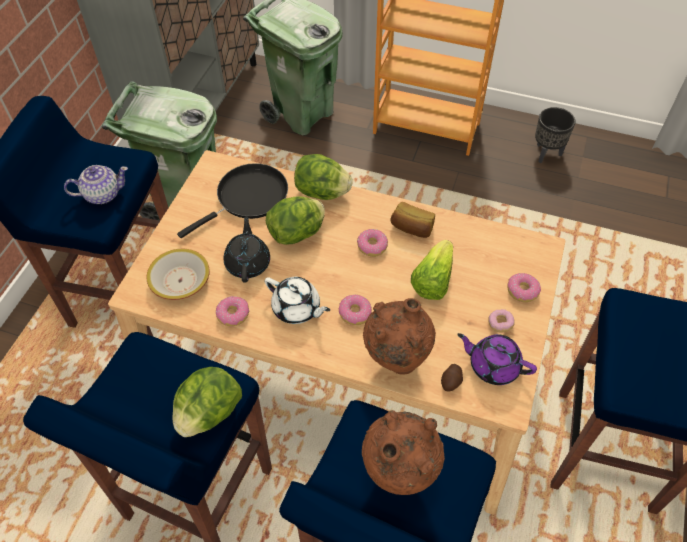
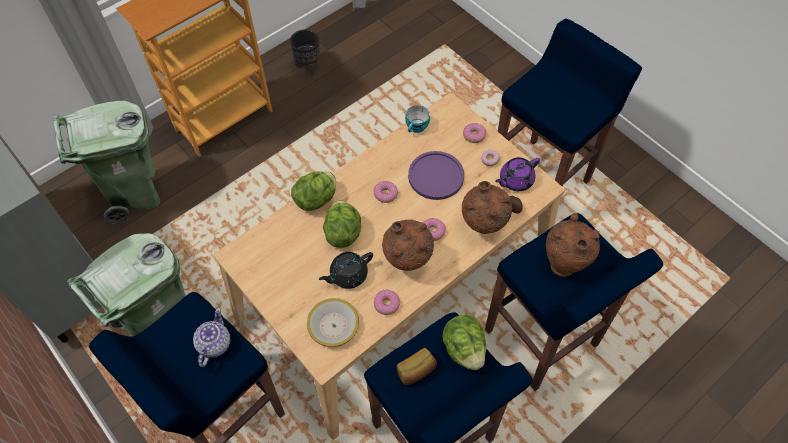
camera: 60 degrees left, 5 degrees up
black frying pan [177,163,288,238] -> none
black teapot [224,216,270,283] -> black teapot turned 60 degrees counterclockwise [319,252,373,289]
white teapot [264,277,330,324] -> brown vase [382,219,434,271]
bread [391,202,435,238] -> bread moved to [397,348,437,385]
lettuce [411,240,453,300] -> purple plate [408,151,464,200]
none -> cup [405,105,430,133]

